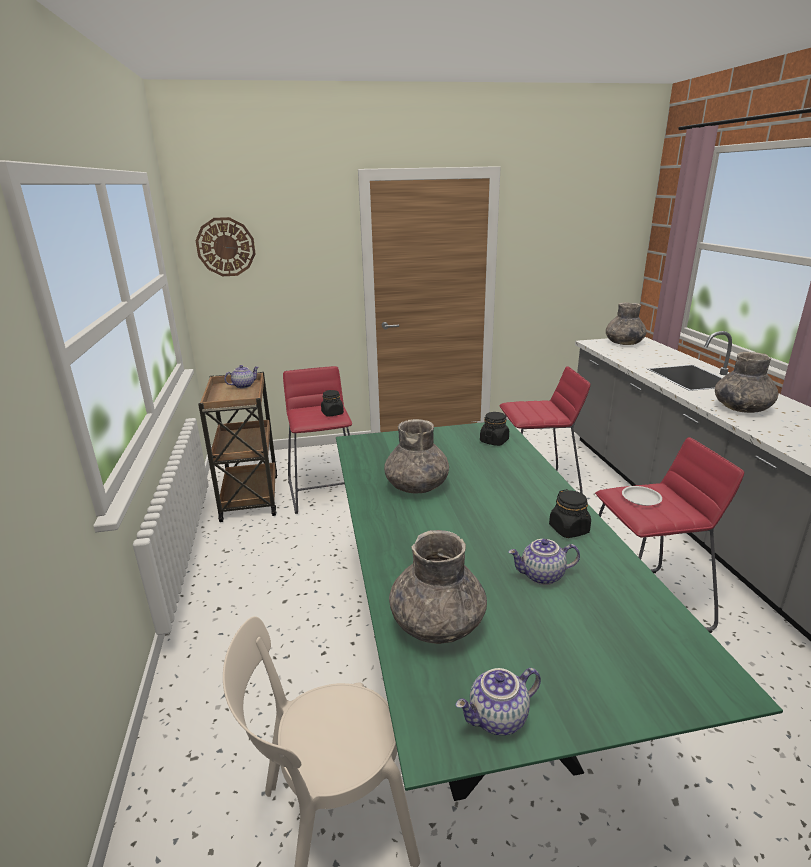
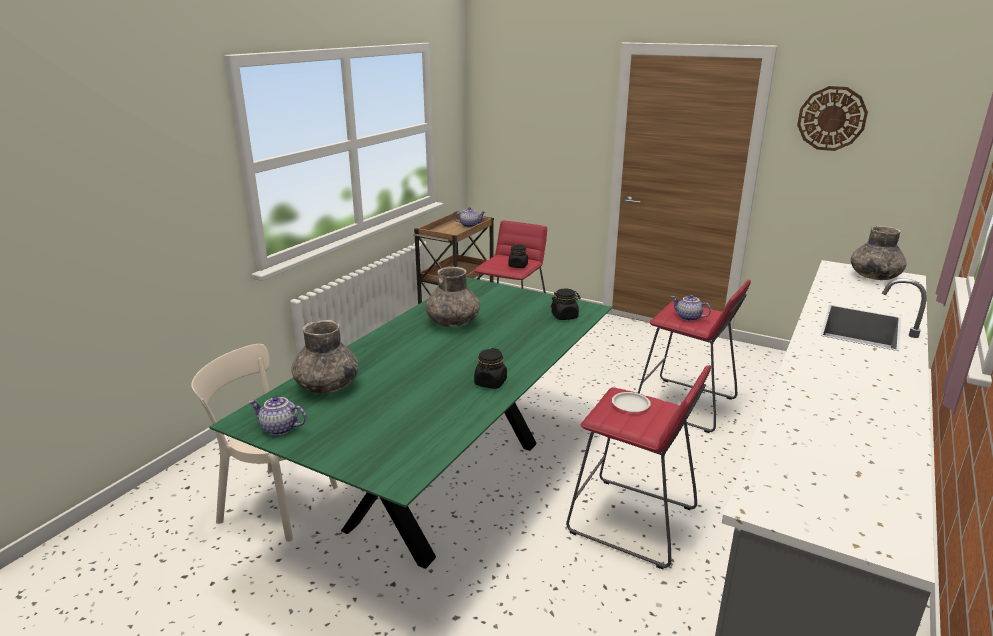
camera: 40 degrees right, 0 degrees up
wall clock [196,217,255,276] -> wall clock moved to [797,86,868,151]
teapot [508,539,580,585] -> teapot moved to [671,295,711,321]
grey vase [715,352,778,413] -> none

